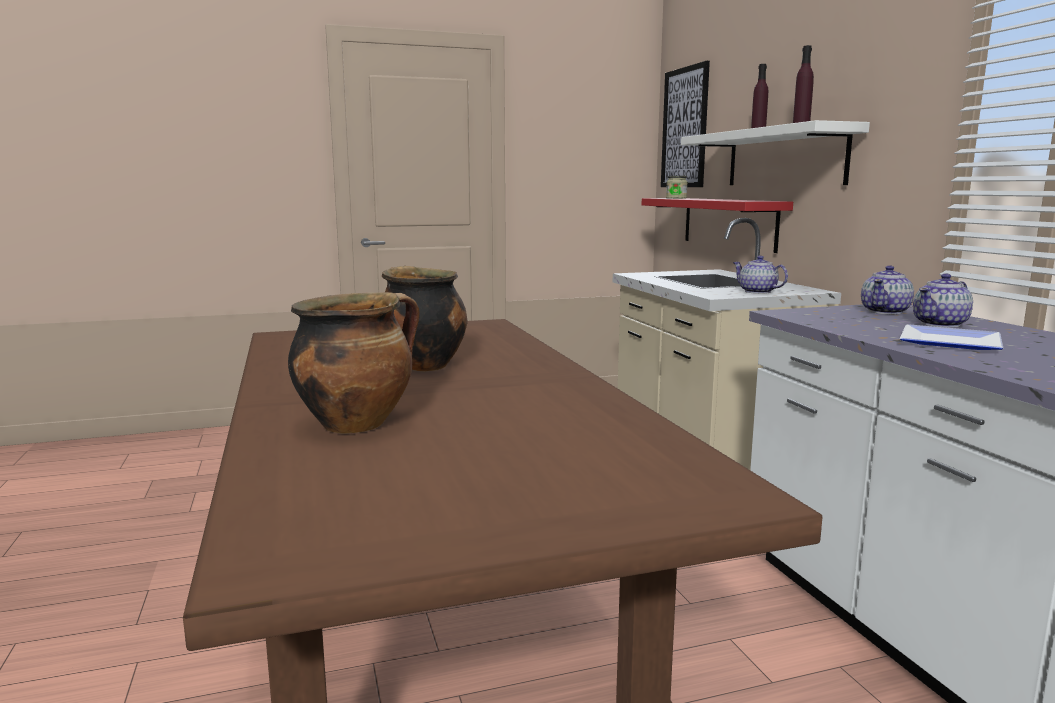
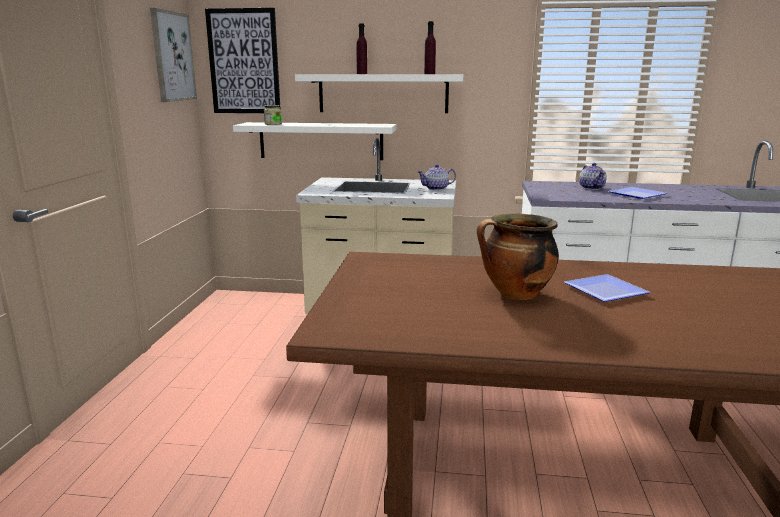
camera: 65 degrees left, 5 degrees up
cooking pot [288,292,420,433] -> none
red shelf [642,198,793,253] -> white shelf [233,122,397,160]
teapot [861,265,914,314] -> none
none -> picture [150,8,197,102]
none -> plate [564,274,650,302]

